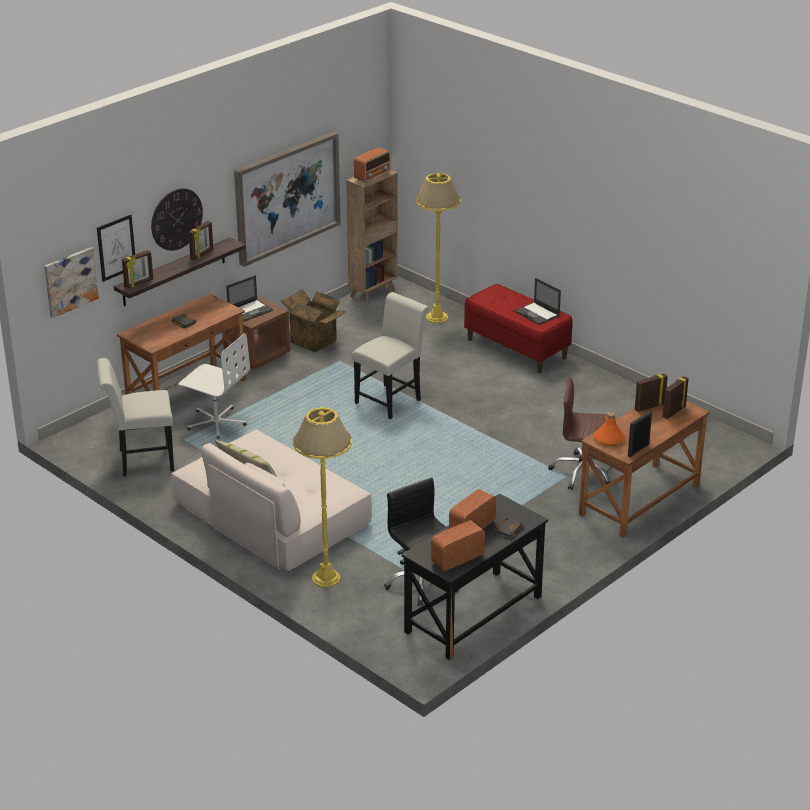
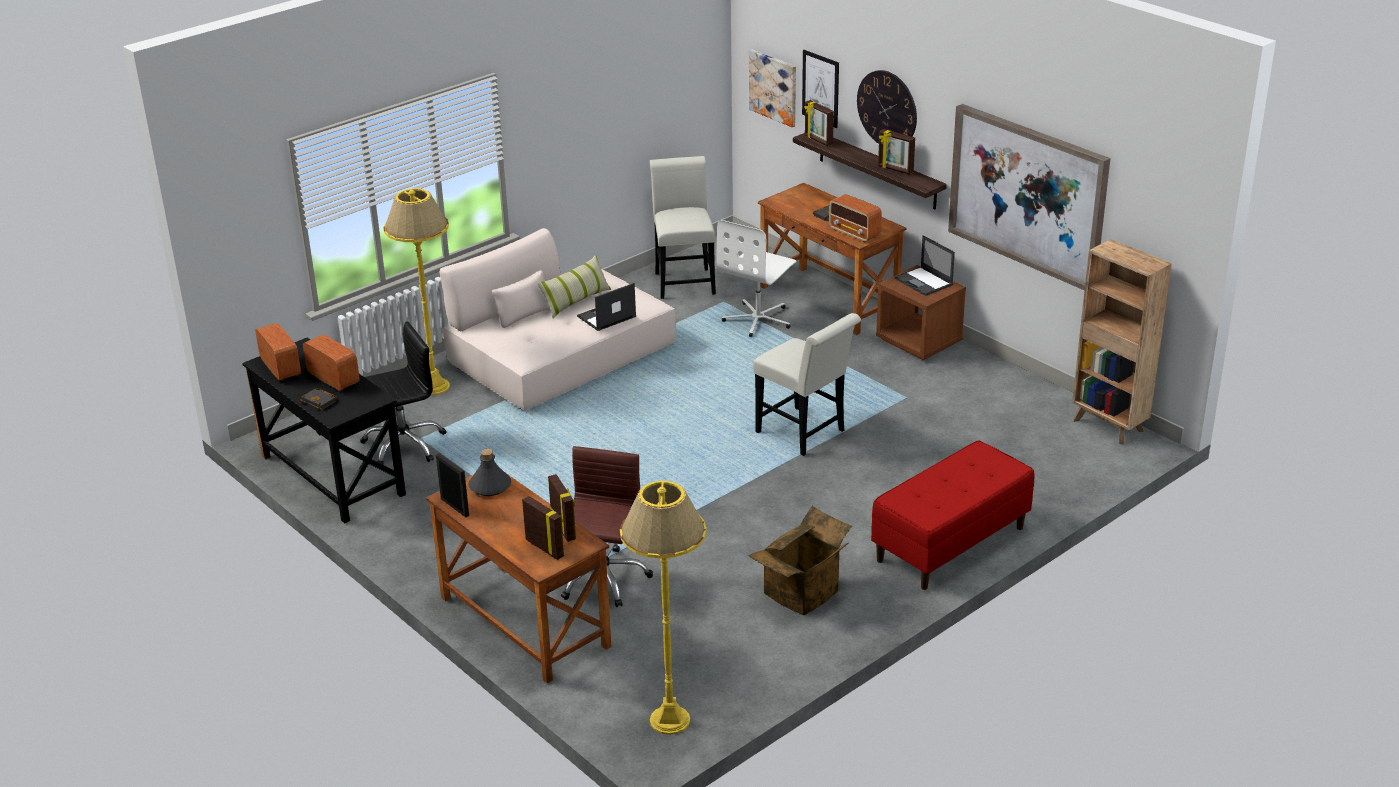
camera: 95 degrees right, 0 degrees up
cardboard box [281,289,347,352] -> cardboard box moved to [748,506,852,615]
radio [354,147,391,183] -> radio moved to [829,194,882,242]
yellow floor lamp [415,173,461,323] -> yellow floor lamp moved to [620,481,707,735]
laptop [515,278,561,325] -> laptop moved to [577,283,636,331]
orange bottle [594,411,625,446] -> grey bottle [469,449,511,496]

